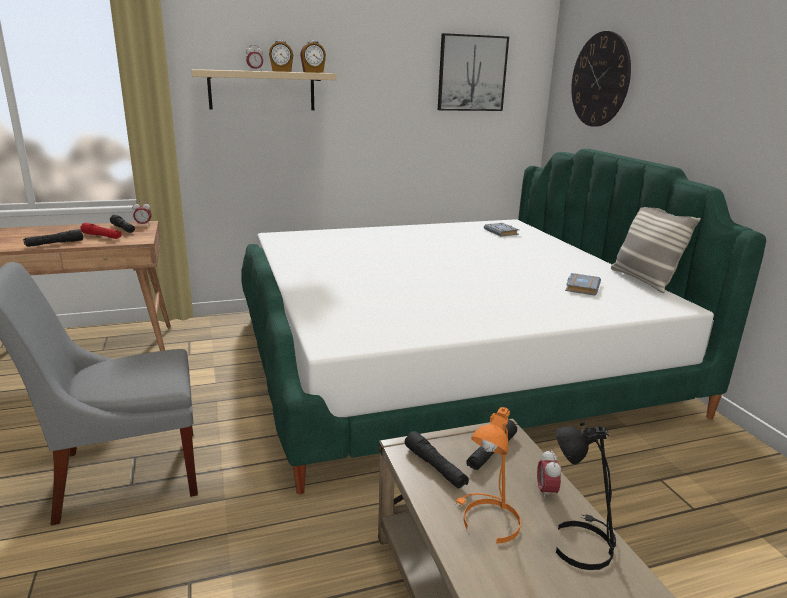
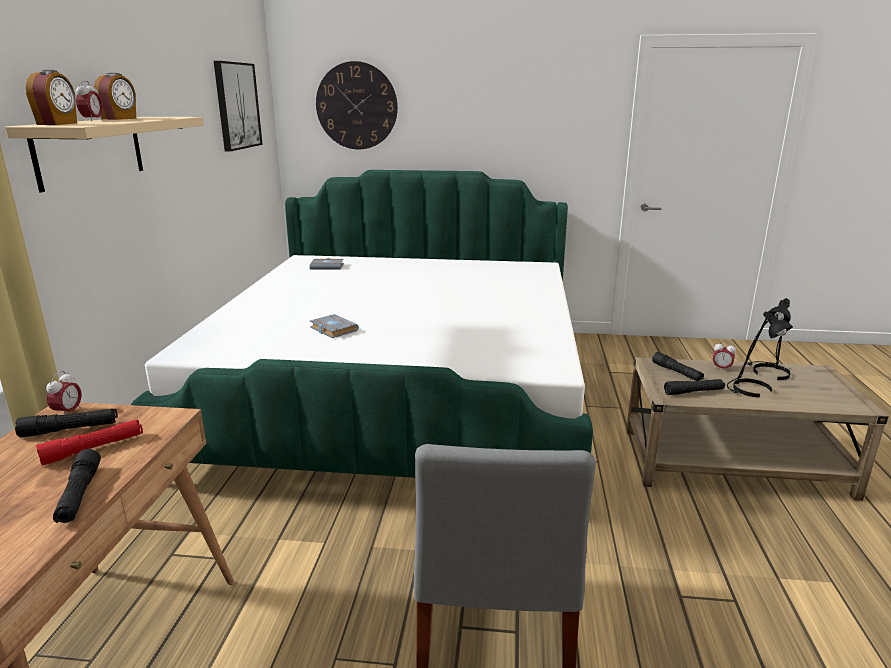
camera: 65 degrees left, 0 degrees up
alarm clock [300,41,326,73] -> alarm clock moved to [26,70,77,125]
orange table lamp [456,407,521,544] -> black table lamp [727,311,793,398]
grey book [565,273,601,296] -> grey book moved to [310,314,359,338]
pillow [611,207,701,293] -> none

